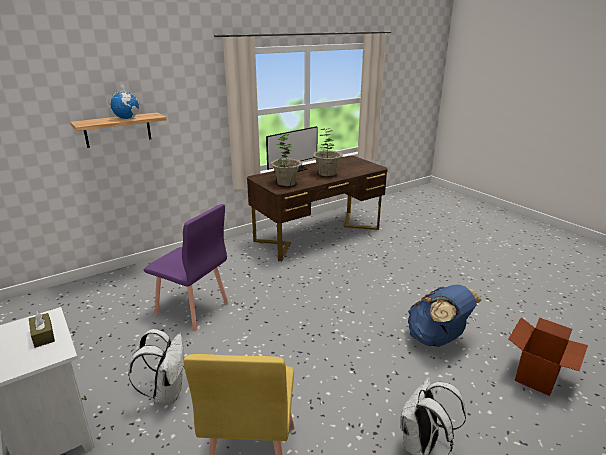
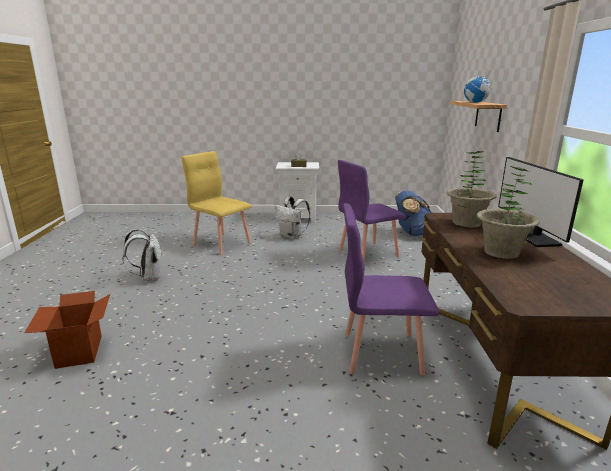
camera: 125 degrees right, 5 degrees down
blue backpack [408,284,482,347] -> blue backpack moved to [395,191,432,236]
none -> purple chair [343,203,439,376]

